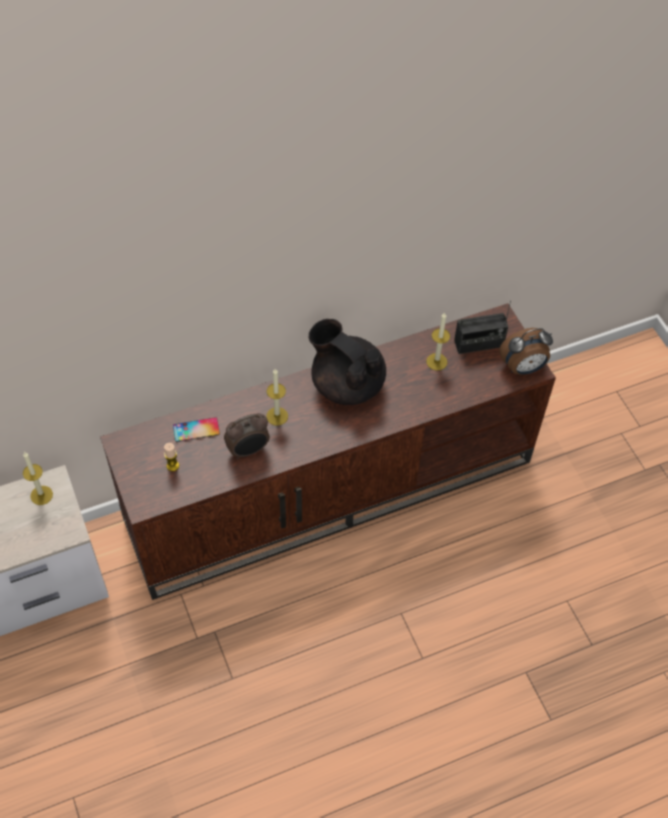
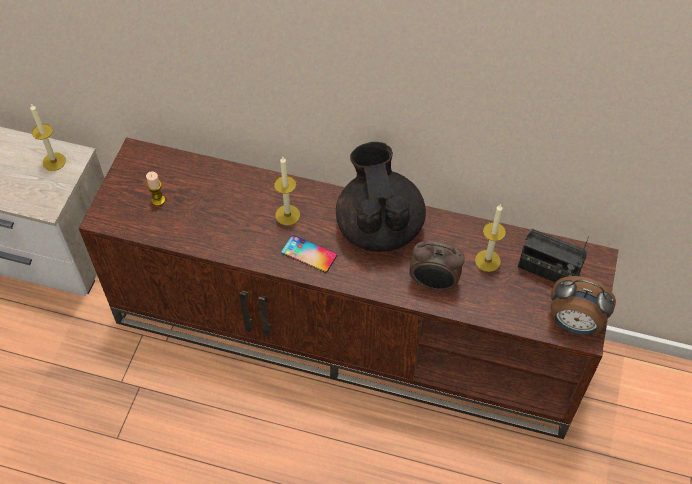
camera: 40 degrees right, 0 degrees up
phone [173,417,220,442] -> phone moved to [281,235,337,273]
alarm clock [224,413,270,460] -> alarm clock moved to [409,241,465,292]

